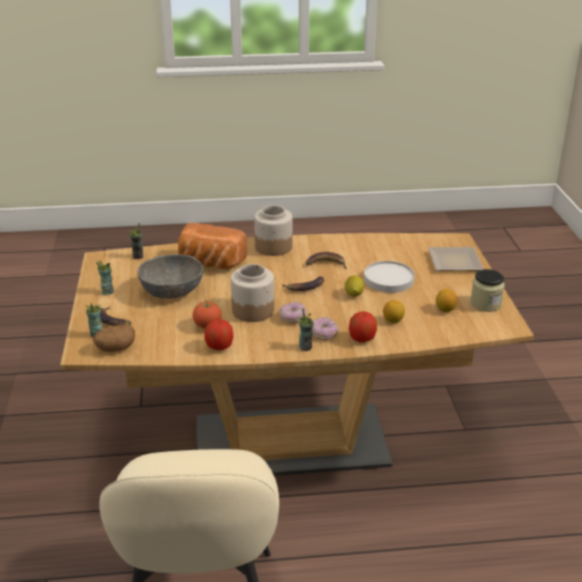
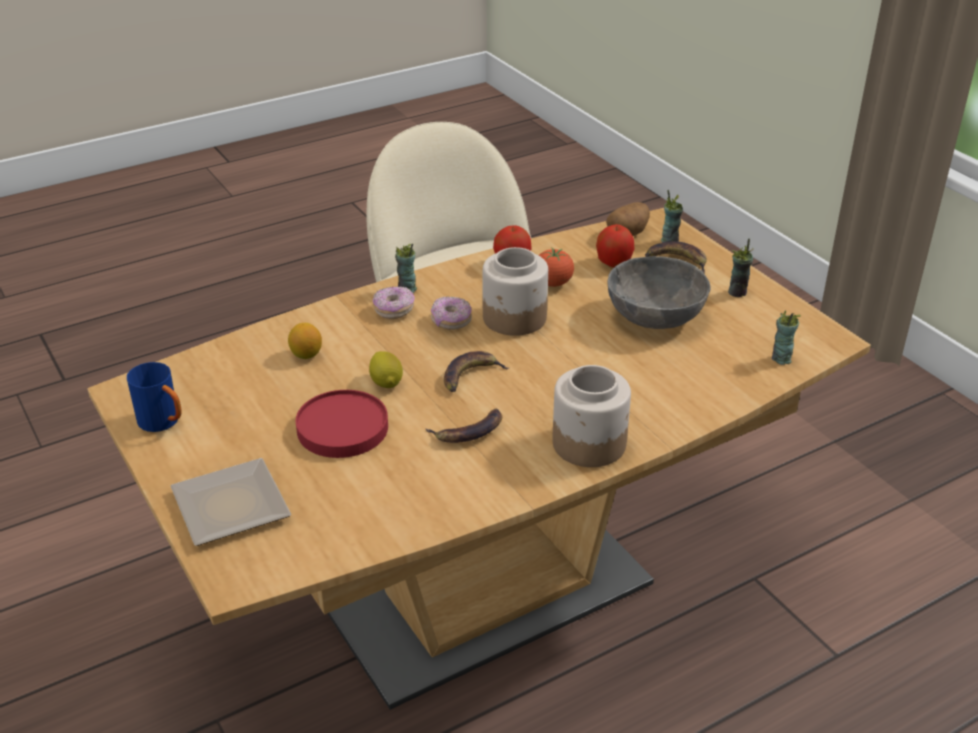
camera: 155 degrees right, 5 degrees up
bread [178,223,248,269] -> none
apple [349,311,377,343] -> apple moved to [596,224,634,267]
white plate [364,261,415,293] -> red plate [296,390,388,458]
lemon [436,289,457,312] -> none
jar [470,269,505,312] -> blue mug [127,362,182,432]

